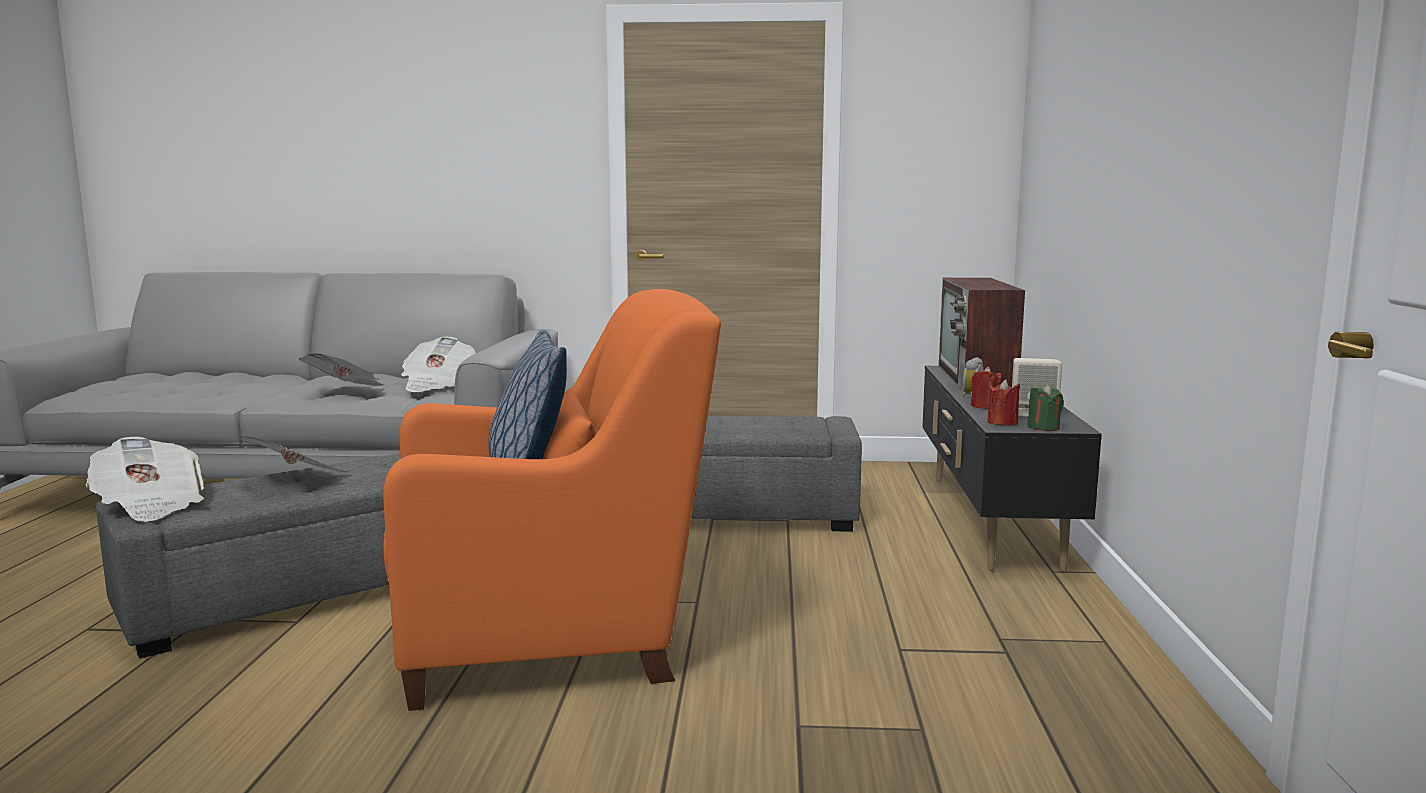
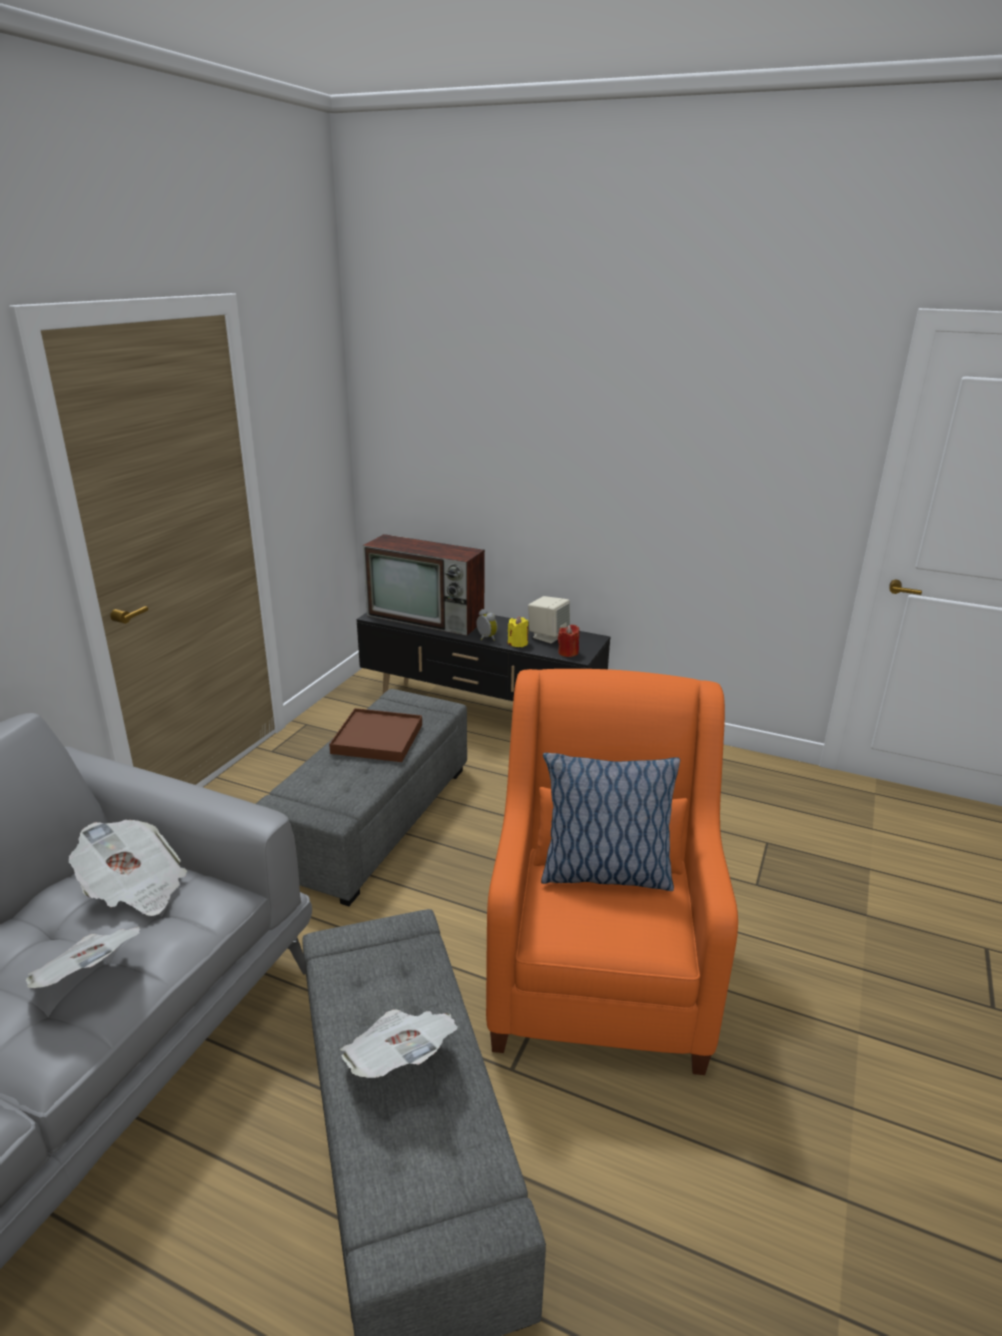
camera: 70 degrees left, 15 degrees up
newspaper [86,437,204,522] -> none
red candle [971,367,1001,409] -> yellow candle [508,616,528,647]
green candle [1027,384,1064,431] -> none
none -> brown tray [329,708,422,762]

